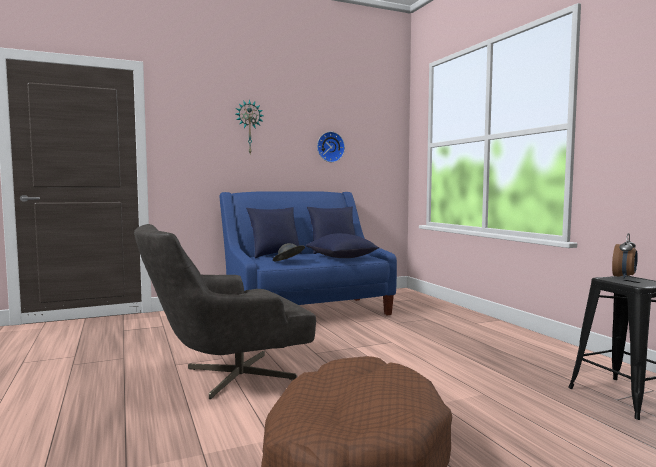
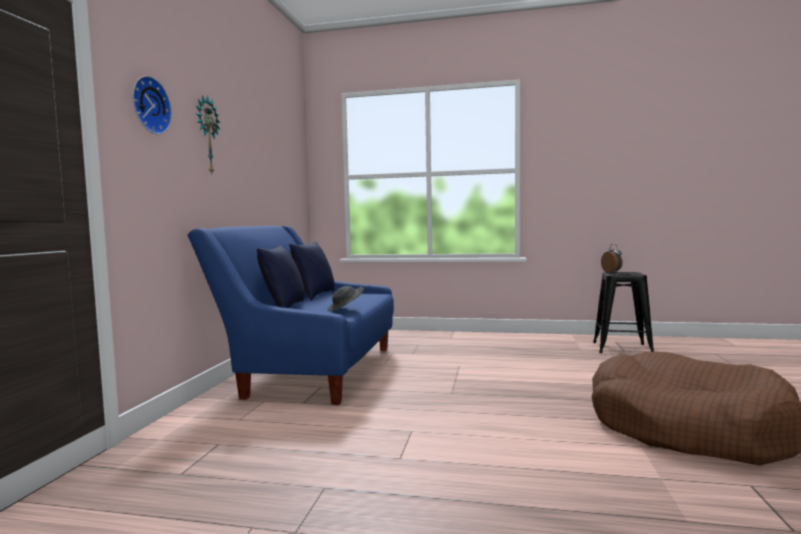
camera: 55 degrees left, 0 degrees up
grey armchair [134,224,316,399] -> none
blue pillow [306,233,379,258] -> none
wall clock [317,131,345,162] -> wall clock moved to [132,76,172,135]

